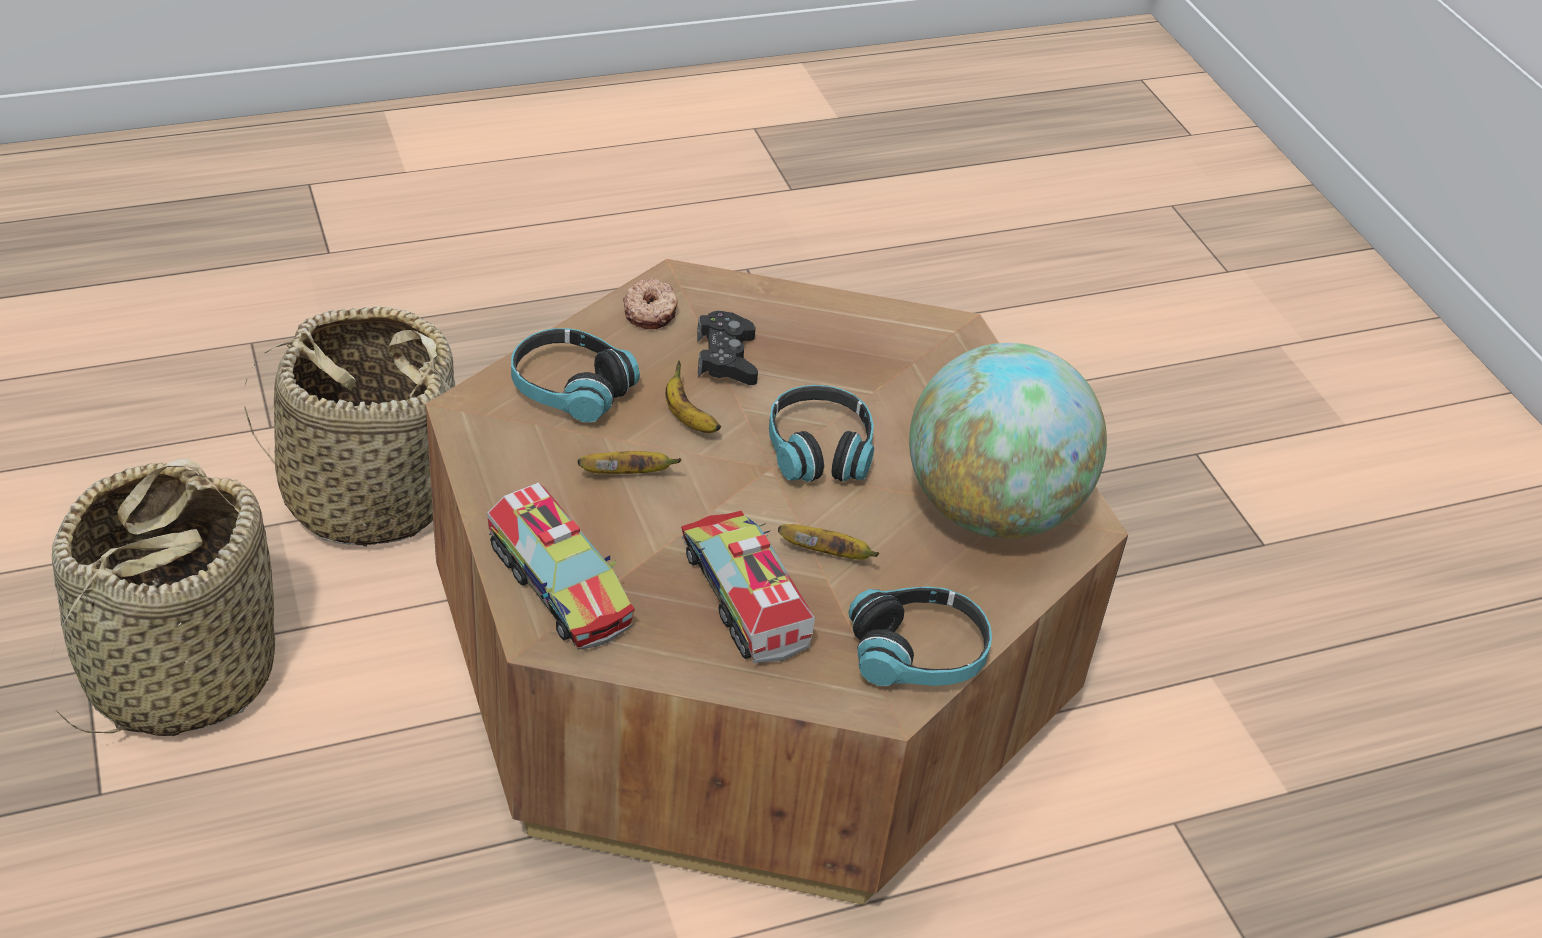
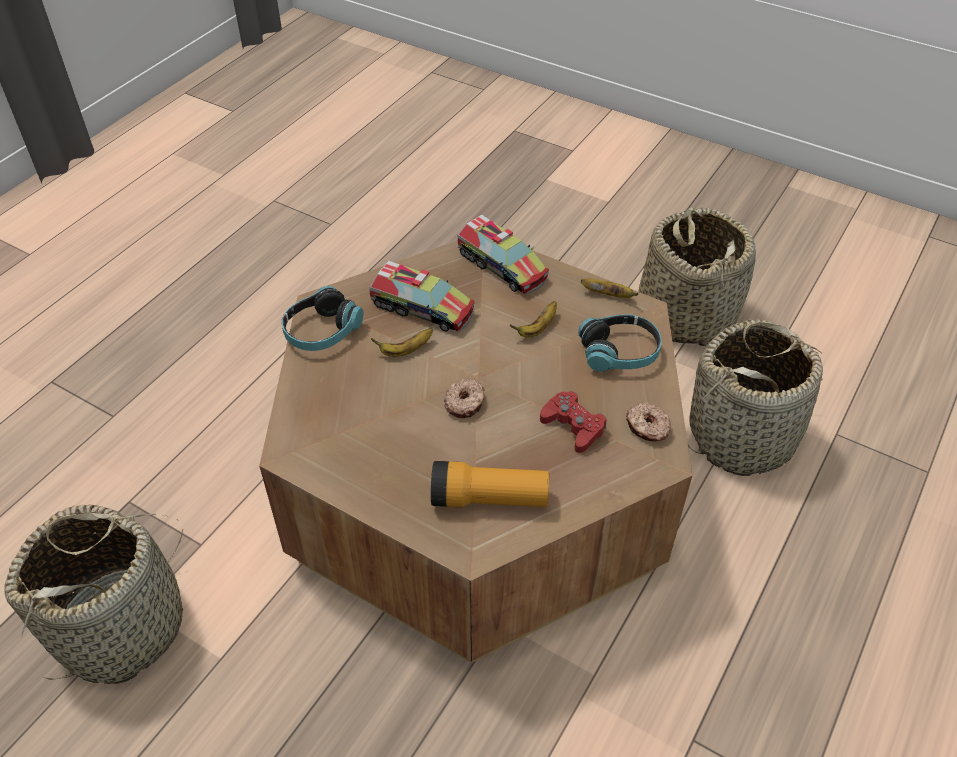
camera: 145 degrees right, 5 degrees up
toy truck [487,483,635,650] -> toy truck turned 150 degrees counterclockwise [457,215,549,295]
banana [665,361,721,433] -> banana moved to [581,278,639,298]
black game controller [697,311,758,385] -> red game controller [540,391,607,453]
headphones [769,385,874,482] -> donut [444,378,485,418]
globe [909,343,1107,539] -> none
none -> basket [4,504,183,684]
none -> flashlight [431,461,549,507]

